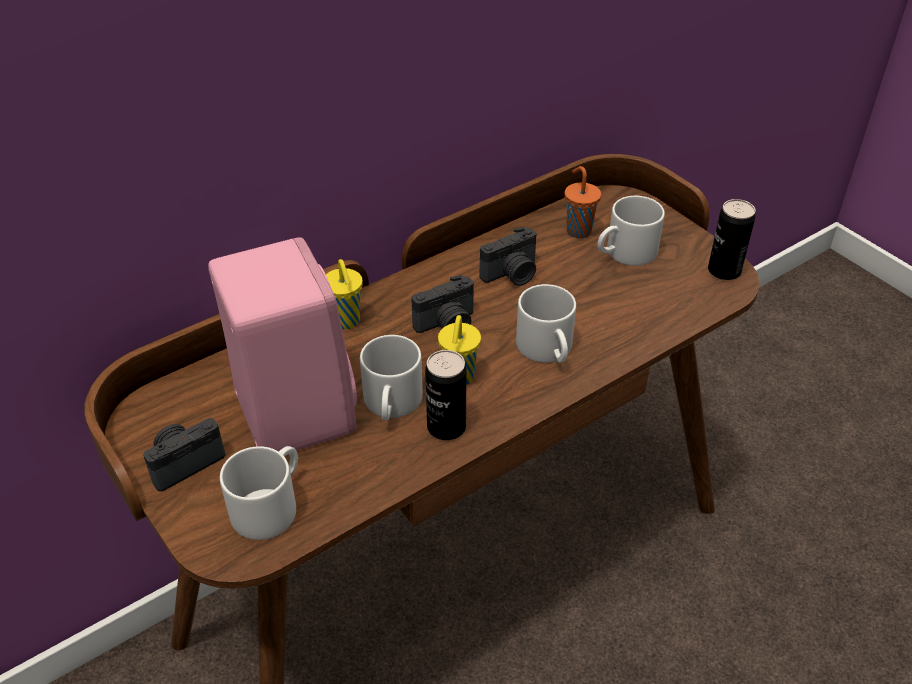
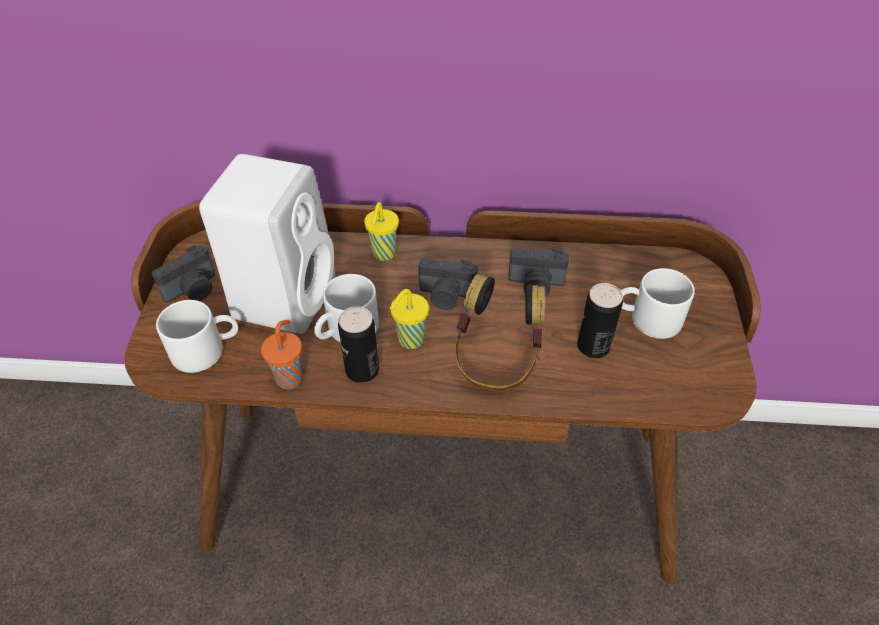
camera: 40 degrees right, 5 degrees up
camera [143,418,225,492] -> camera turned 135 degrees clockwise [152,245,215,302]
pink speaker [208,237,357,452] -> white speaker [199,154,335,334]
white mug [516,284,576,363] -> headphones [453,274,545,392]
orange cup [565,166,601,238] -> orange cup moved to [261,320,303,390]
can [708,199,756,280] -> can moved to [577,283,623,358]

